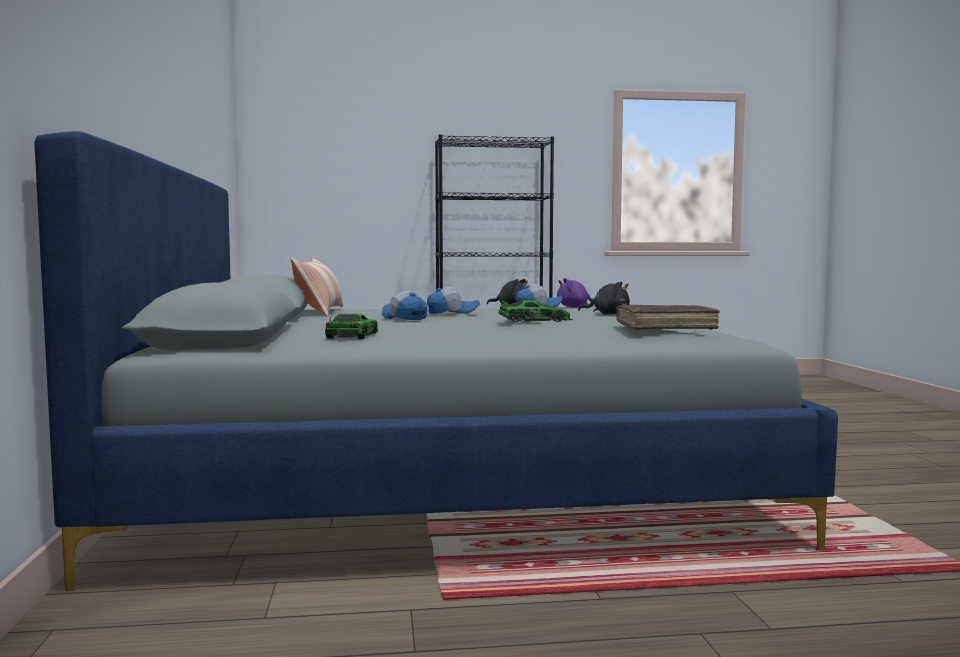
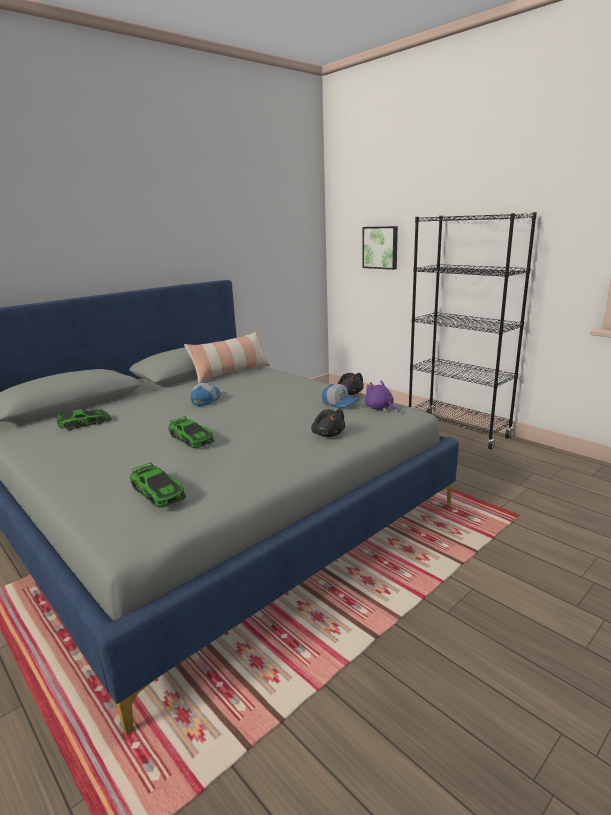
camera: 55 degrees right, 15 degrees up
cap [427,286,480,314] -> none
brown book [616,304,720,330] -> toy car [130,462,186,508]
none -> picture [362,226,398,270]

